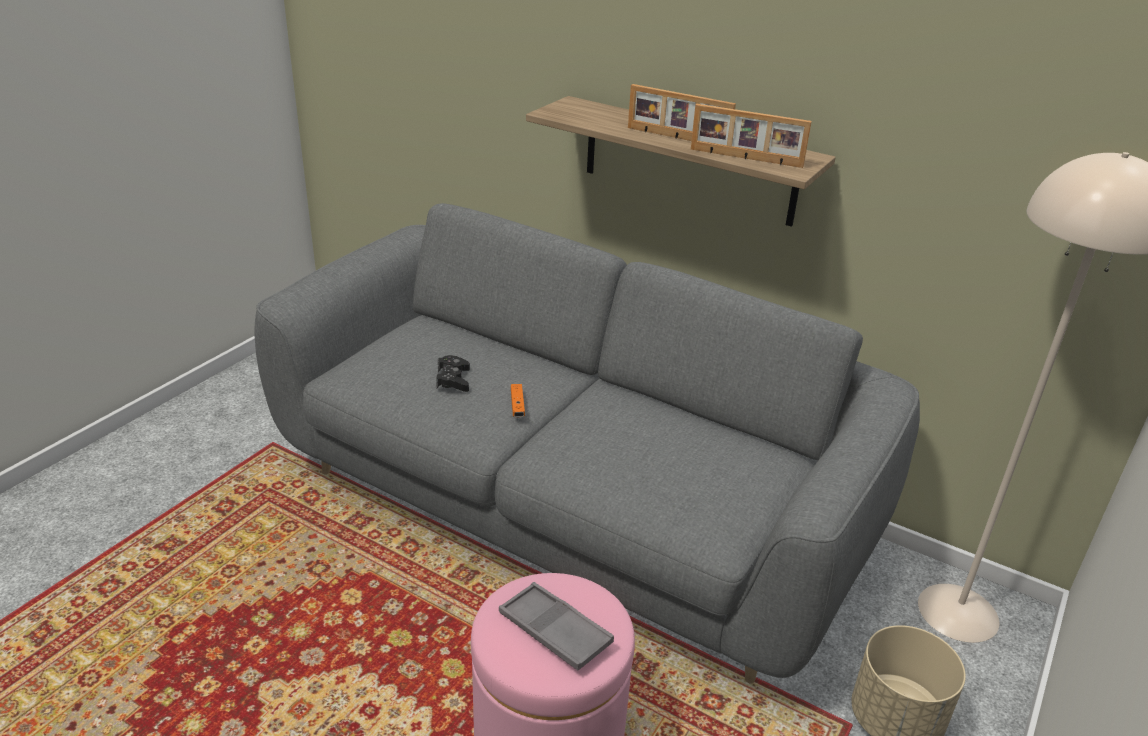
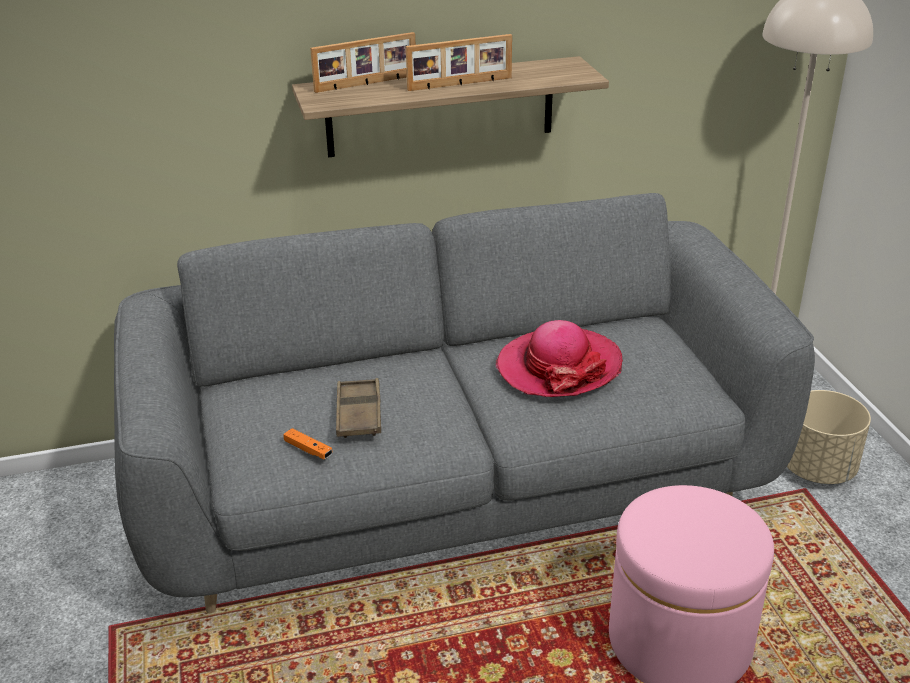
camera: 45 degrees left, 0 degrees up
black game controller [436,355,470,392] -> brown tray [336,378,381,438]
grey tray [499,582,614,670] -> none
orange game controller [511,384,525,417] -> orange game controller moved to [283,428,333,459]
picture frame [691,104,812,168] -> picture frame moved to [310,32,415,93]
none -> hat [496,320,623,397]

